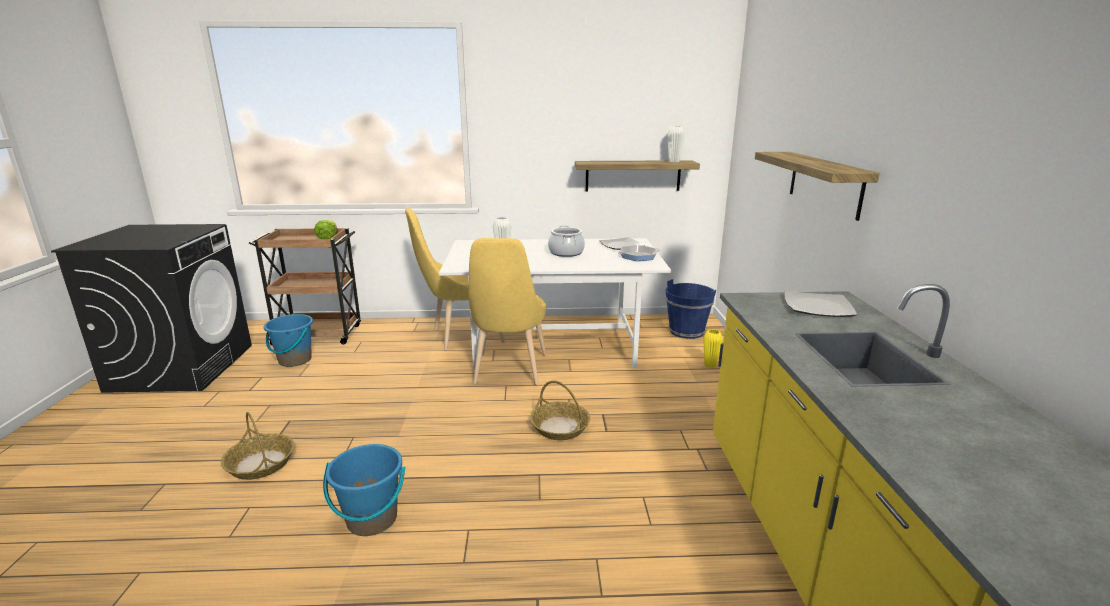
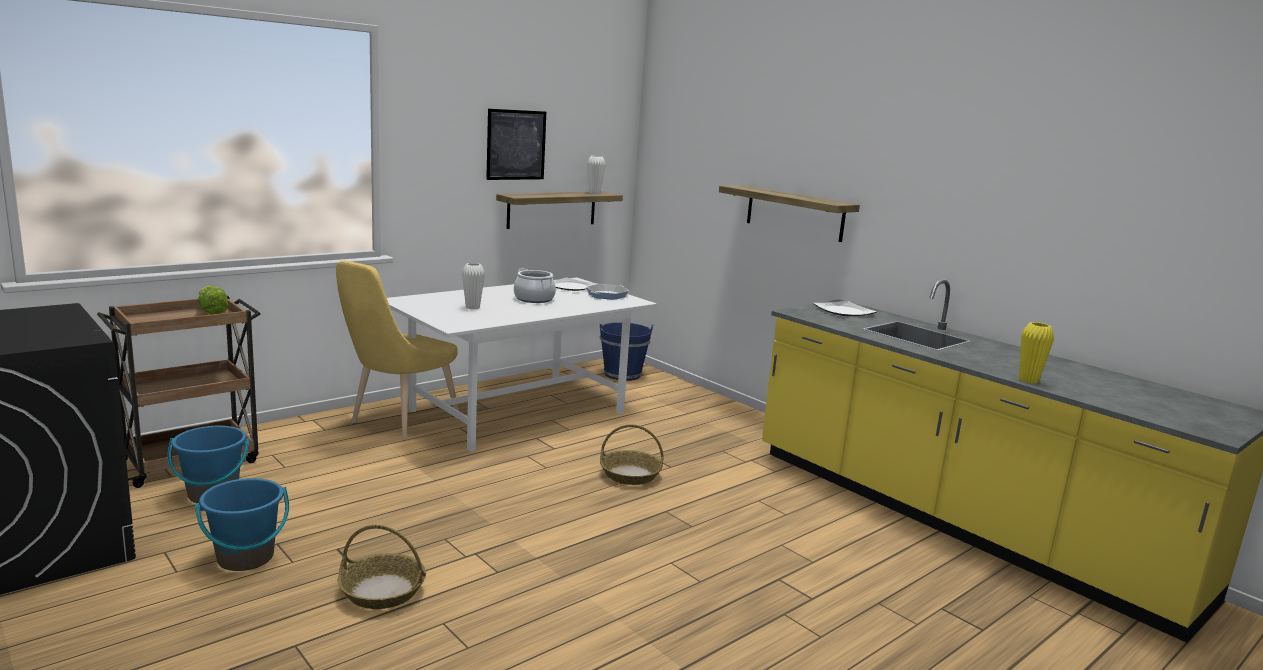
camera: 40 degrees left, 5 degrees down
blue bucket [323,444,405,536] -> blue bucket moved to [195,478,289,571]
yellow chair [468,238,547,385] -> none
yellow vase [703,329,723,368] -> yellow vase moved to [1019,322,1054,384]
none -> picture [486,109,546,180]

